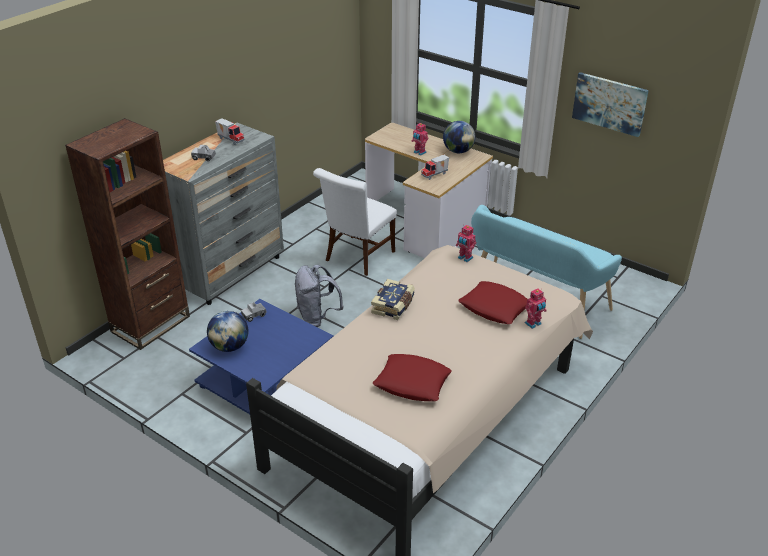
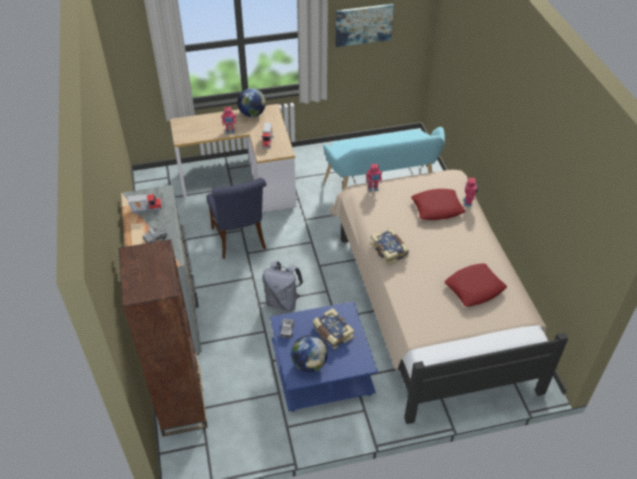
camera: 50 degrees left, 10 degrees up
white chair [313,168,397,276] -> blue chair [206,178,267,259]
none -> book [313,308,354,349]

